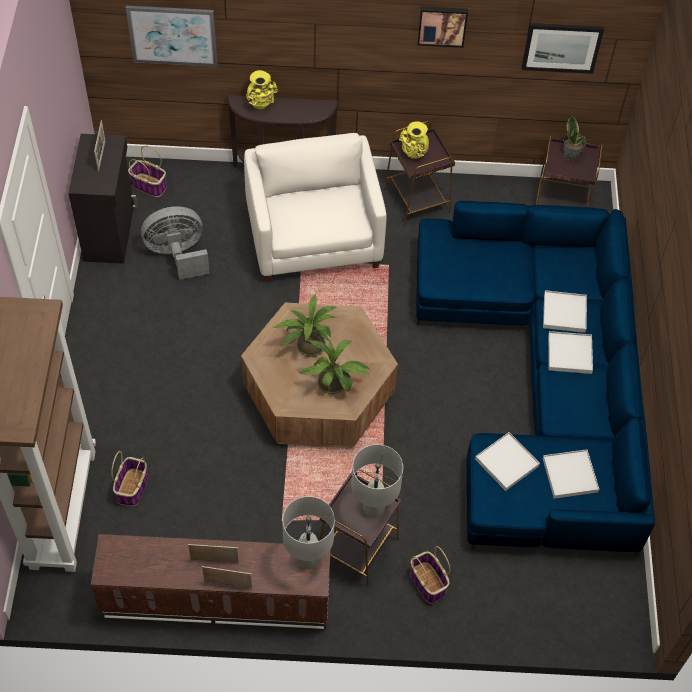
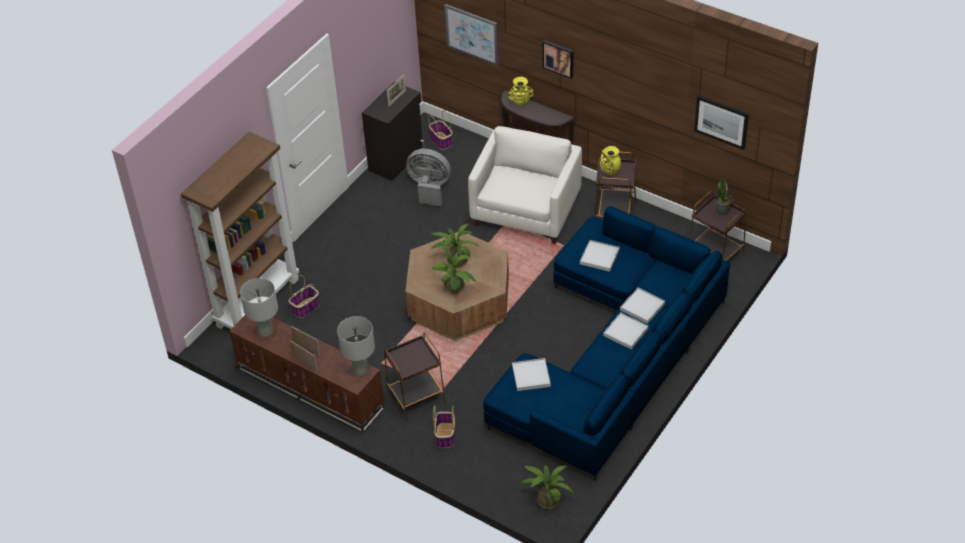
camera: 35 degrees right, 10 degrees down
grey table lamp [351,444,403,518] -> grey table lamp moved to [240,278,278,338]
picture [417,6,468,48] -> picture moved to [542,40,574,79]
white tray [543,449,599,499] -> white tray moved to [580,240,620,272]
none -> potted plant [520,464,574,509]

